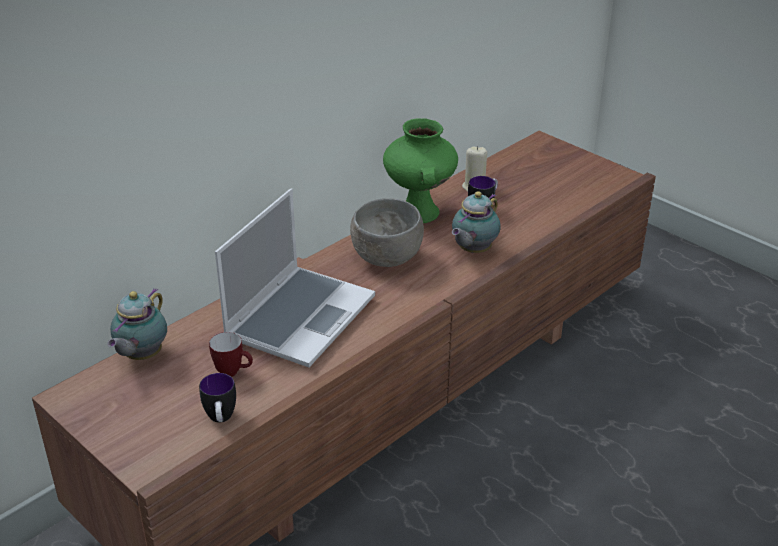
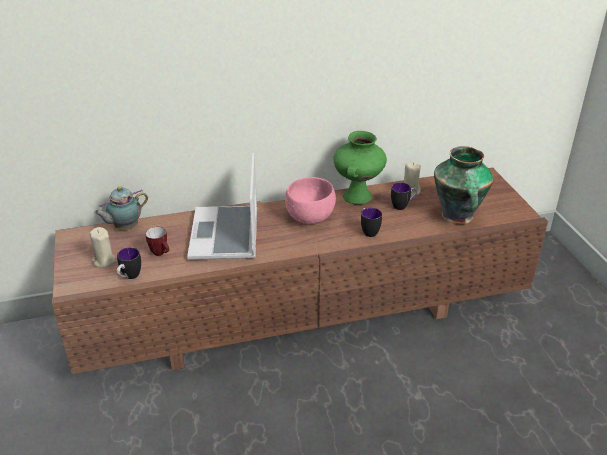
camera: 30 degrees right, 0 degrees up
laptop [215,188,375,367] -> laptop turned 120 degrees clockwise [187,153,257,260]
grey bowl [350,198,424,267] -> pink bowl [285,177,336,224]
teapot [452,191,501,253] -> mug [361,208,382,237]
none -> beige candle [89,227,116,268]
none -> vase [434,146,494,224]

